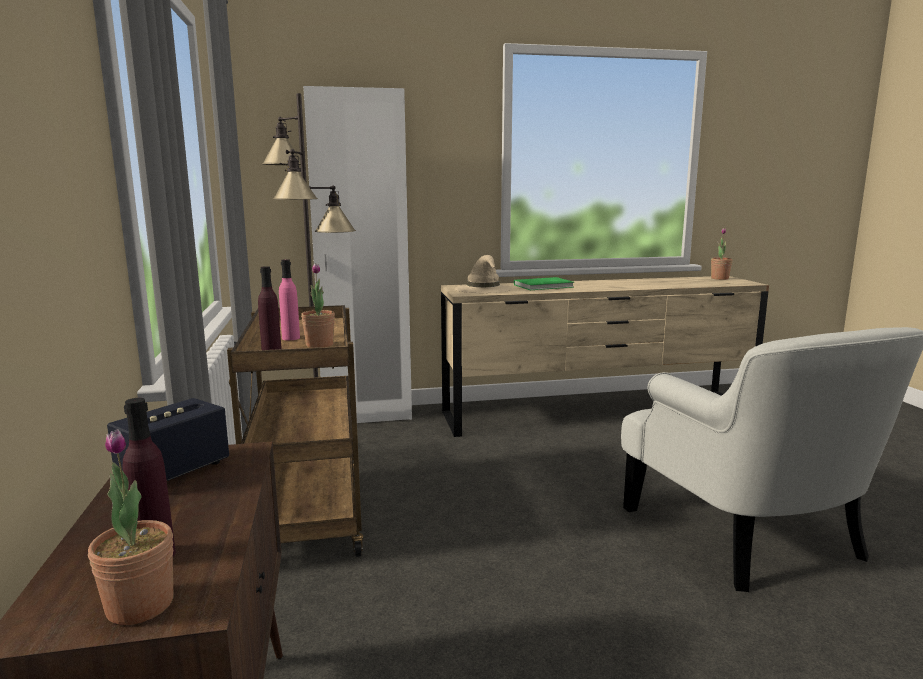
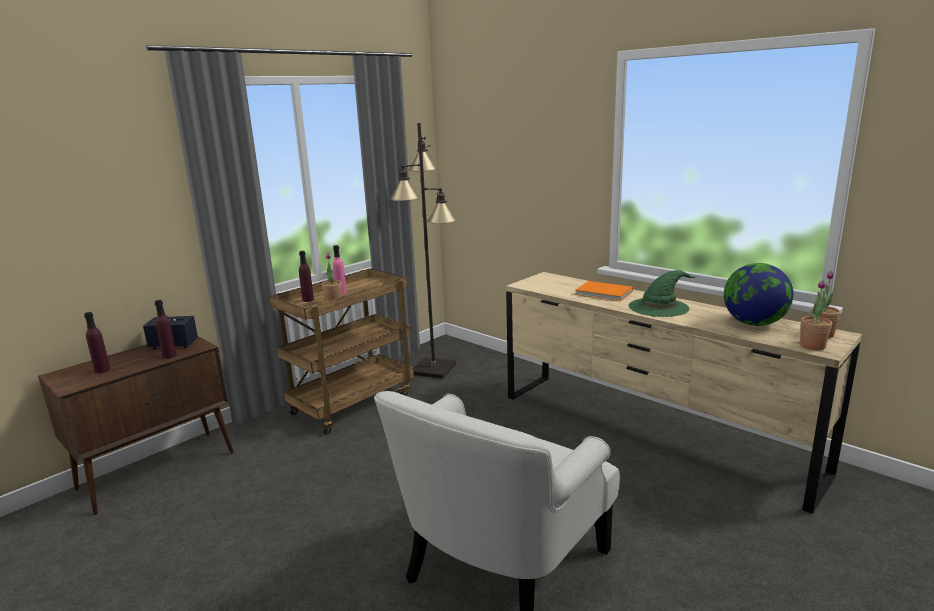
camera: 55 degrees right, 5 degrees up
potted plant [88,429,173,625] -> potted plant moved to [800,280,832,350]
white wardrobe [303,86,412,423] -> none
beige hat [455,255,512,293] -> none
green book [514,277,574,290] -> orange book [575,281,633,302]
none -> purple bottle [155,300,177,359]
none -> green hat [629,270,697,317]
none -> globe [724,263,793,326]

